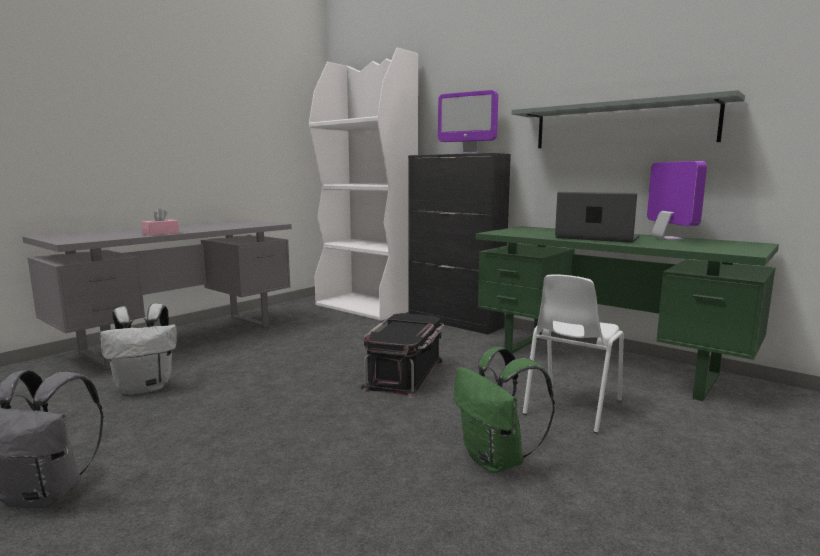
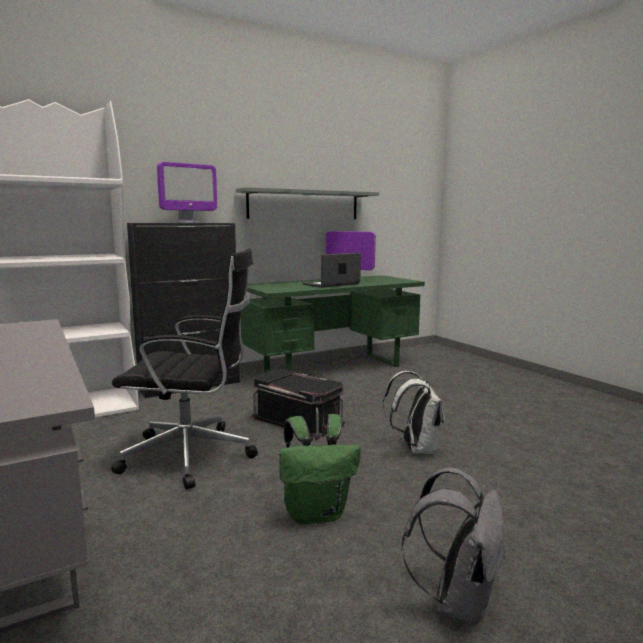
camera: 70 degrees left, 0 degrees up
white backpack [100,304,177,395] -> white backpack moved to [383,371,444,454]
pink tissue box [141,208,179,236] -> none
green backpack [454,347,555,473] -> green backpack moved to [279,414,361,524]
white chair [523,274,624,434] -> none
none -> black office chair [111,249,258,489]

